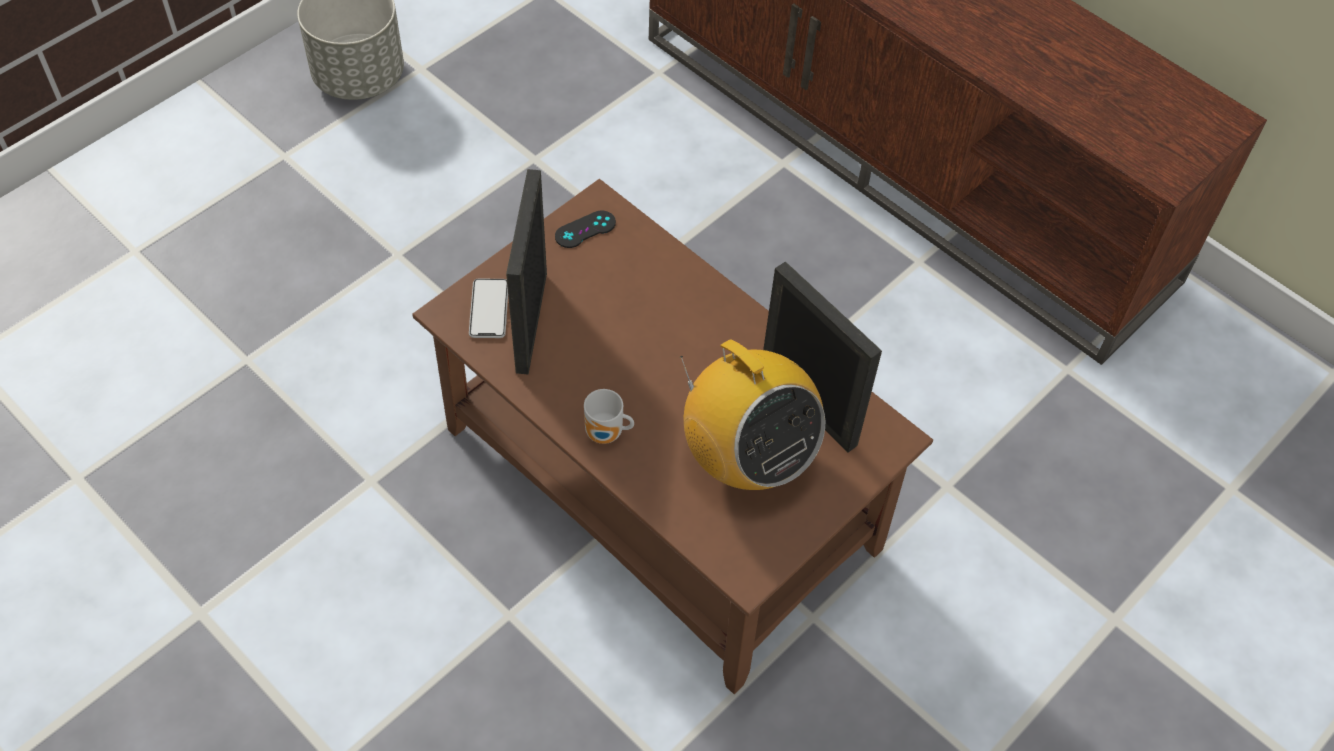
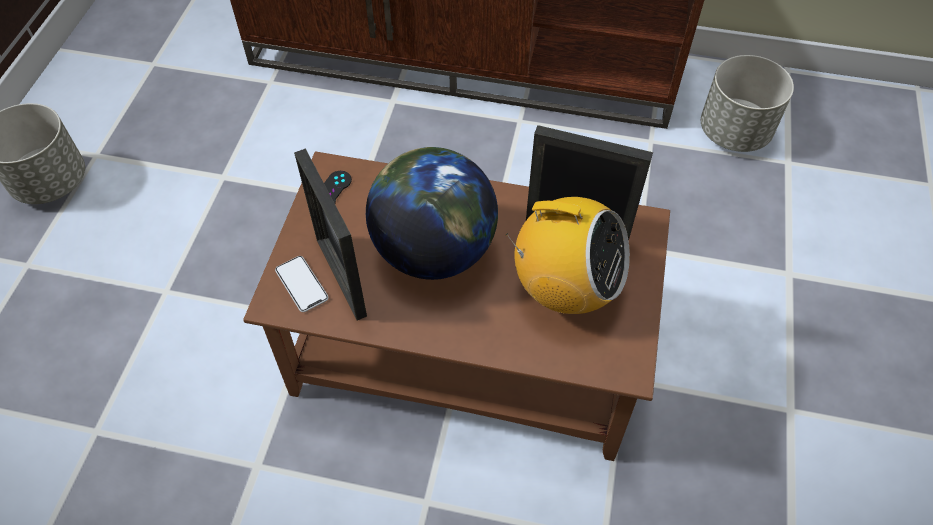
camera: 30 degrees left, 0 degrees up
mug [584,389,634,444] -> none
none -> globe [366,147,498,280]
none -> grey planter [701,55,794,152]

